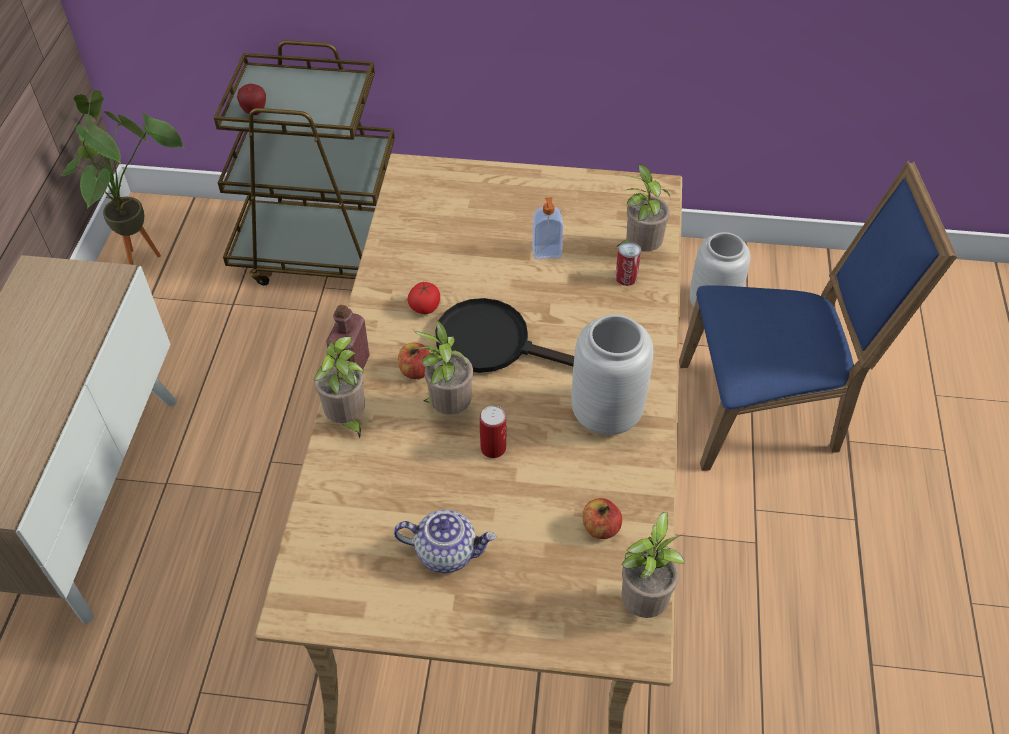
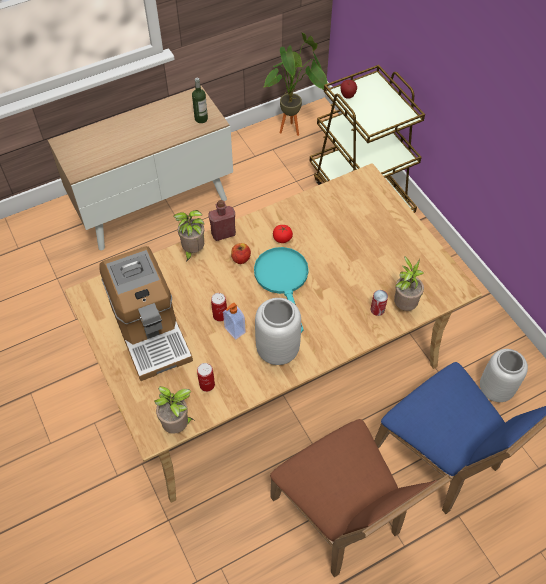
camera: 55 degrees right, 5 degrees up
teapot [394,510,497,573] -> coffee machine [99,246,193,381]
potted plant [414,320,473,415] -> none
black frying pan [435,298,574,373] -> turquoise frying pan [254,247,309,333]
soap dispenser [532,197,563,259] -> soap dispenser moved to [223,303,246,340]
apple [583,498,622,539] -> can [197,363,215,392]
none -> bottle [192,78,208,123]
none -> brown chair [270,419,452,577]

